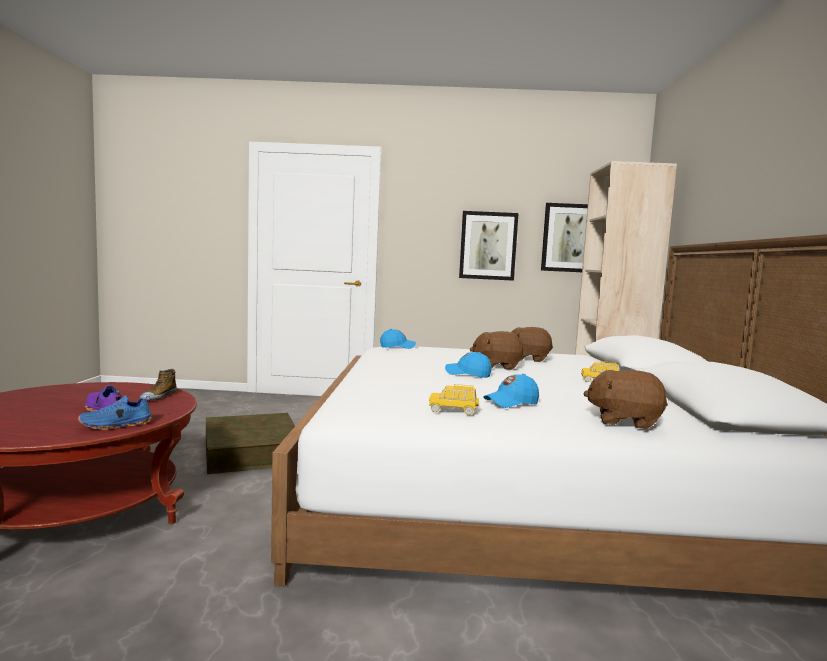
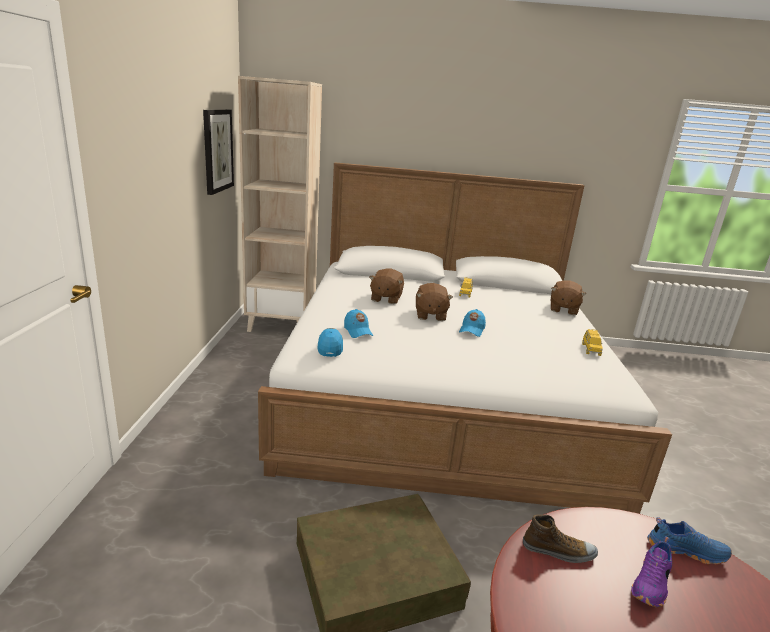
camera: 90 degrees left, 15 degrees up
blue shoe [78,395,153,430] -> blue shoe turned 45 degrees counterclockwise [647,517,732,564]
picture [459,211,519,281] -> none
blue cap [483,374,539,408] -> blue cap moved to [344,309,373,338]

